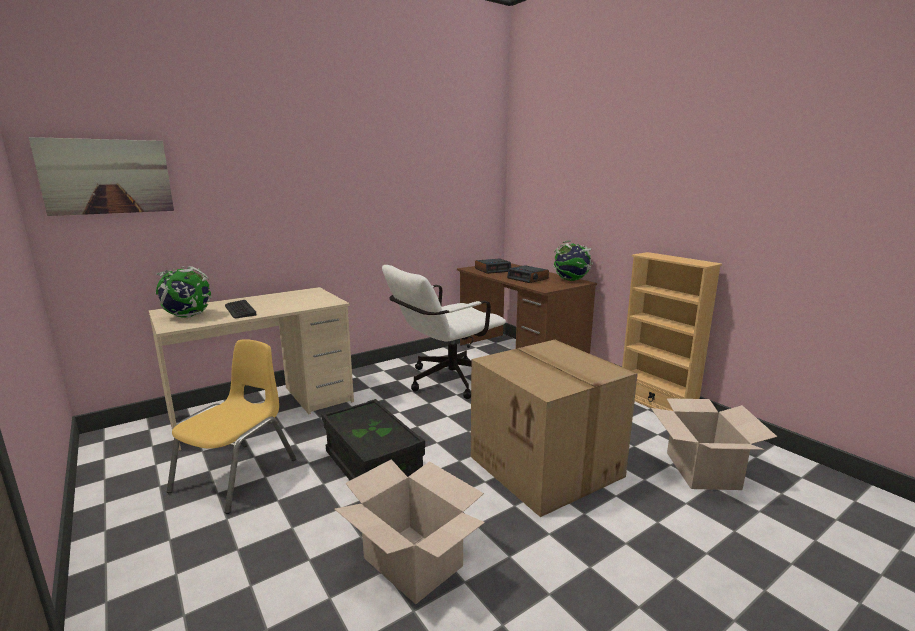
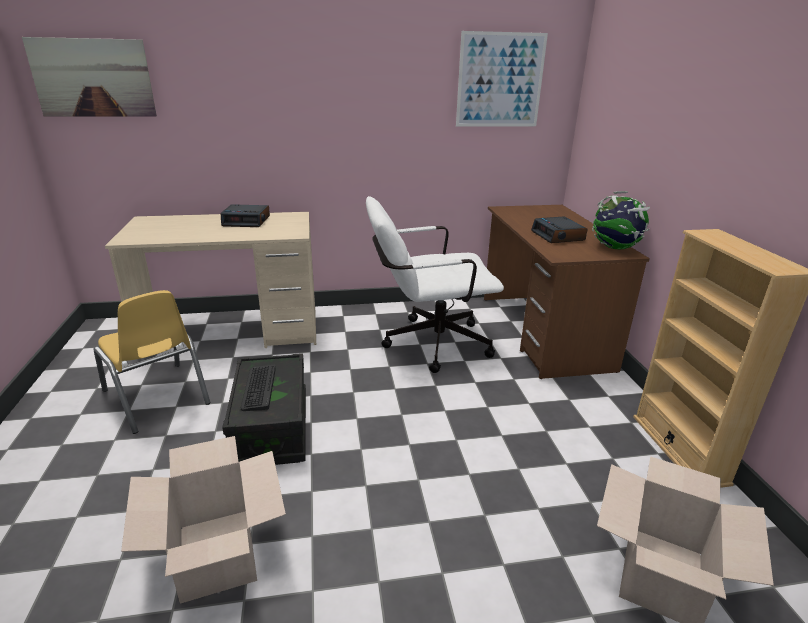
camera: 25 degrees right, 10 degrees up
globe [156,266,212,318] -> none
yellow chair [167,339,296,514] -> yellow chair turned 90 degrees clockwise [93,290,211,434]
keyboard [225,300,257,318] -> keyboard moved to [241,365,276,411]
cardboard box [471,340,638,517] -> none
alarm clock [475,258,511,274] -> alarm clock moved to [221,204,270,227]
none -> picture [456,31,548,127]

